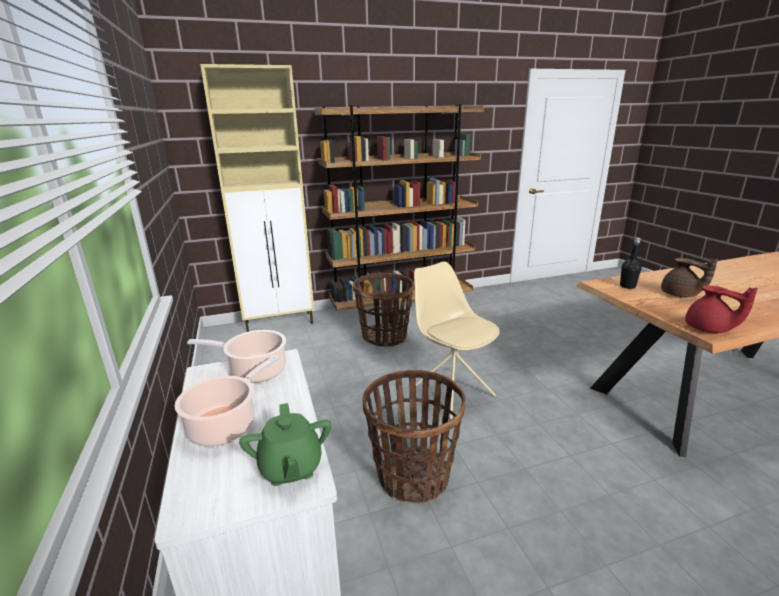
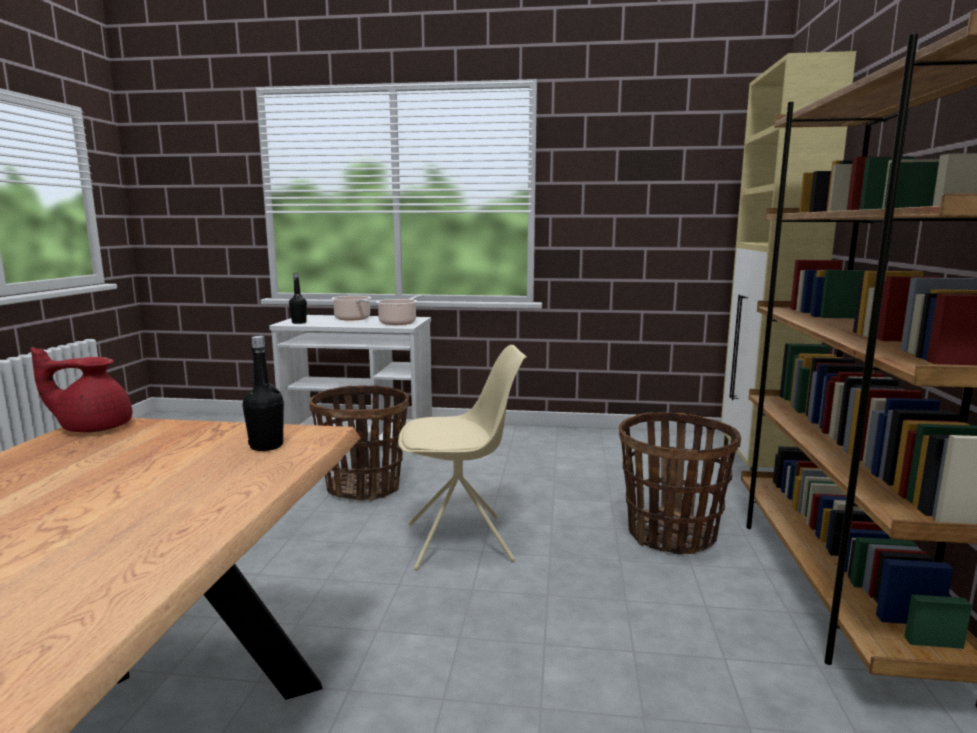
camera: 115 degrees right, 10 degrees down
green teapot [239,403,332,486] -> black bottle [289,273,307,324]
brown teapot [661,258,718,297] -> none

